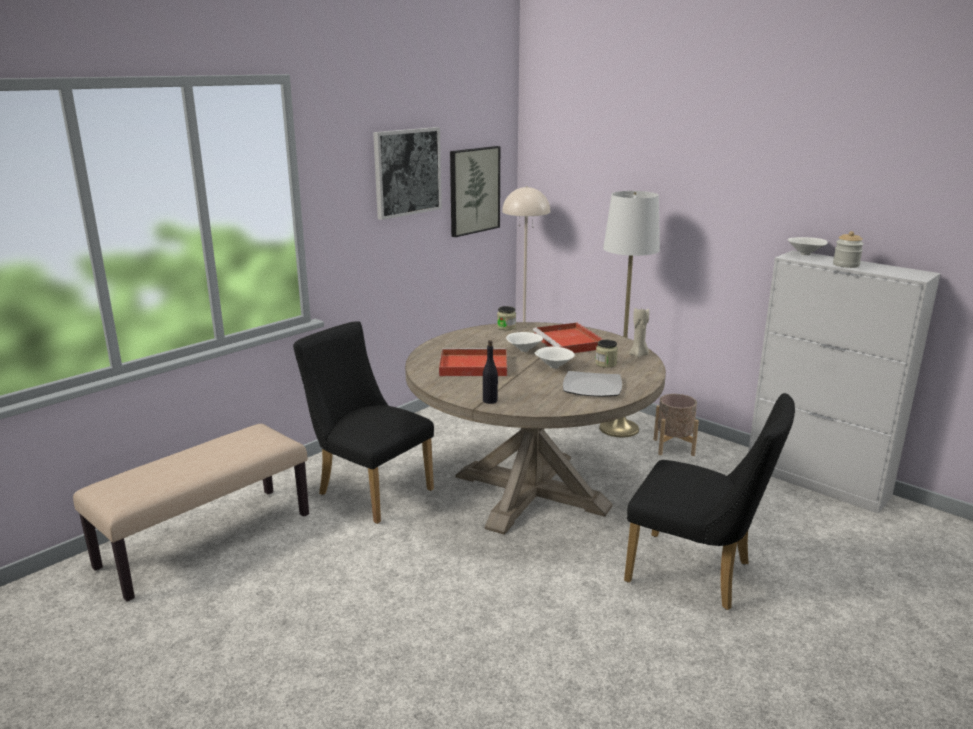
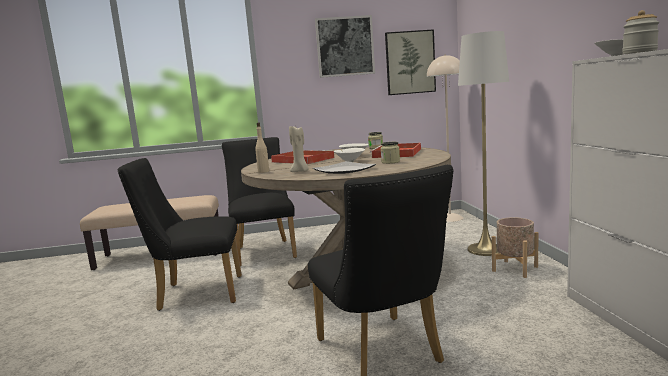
camera: 40 degrees right, 10 degrees down
black bottle [483,340,498,404] -> beige bottle [255,122,269,173]
beige candle [629,308,649,358] -> beige candle moved to [289,126,308,172]
none -> black chair [118,158,242,311]

